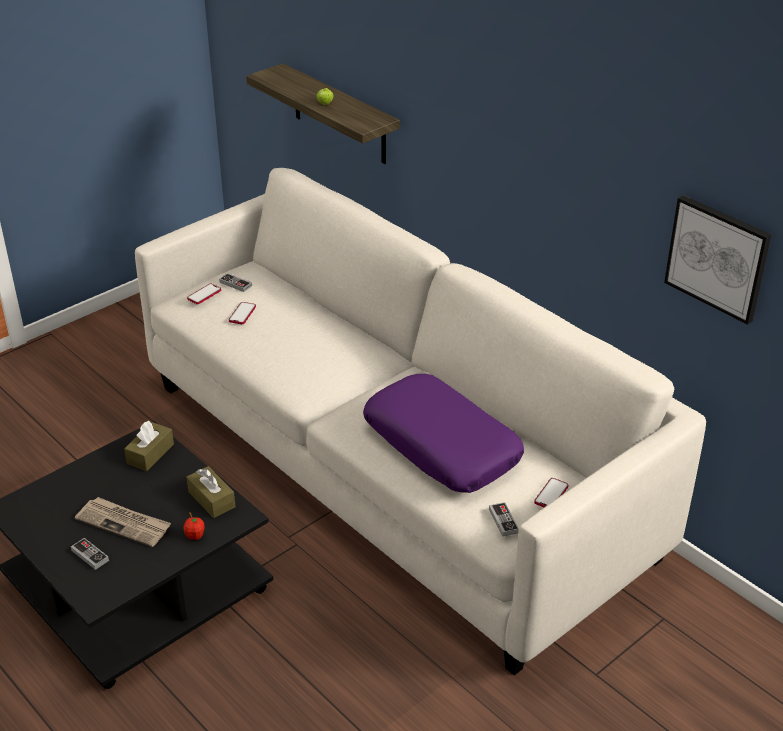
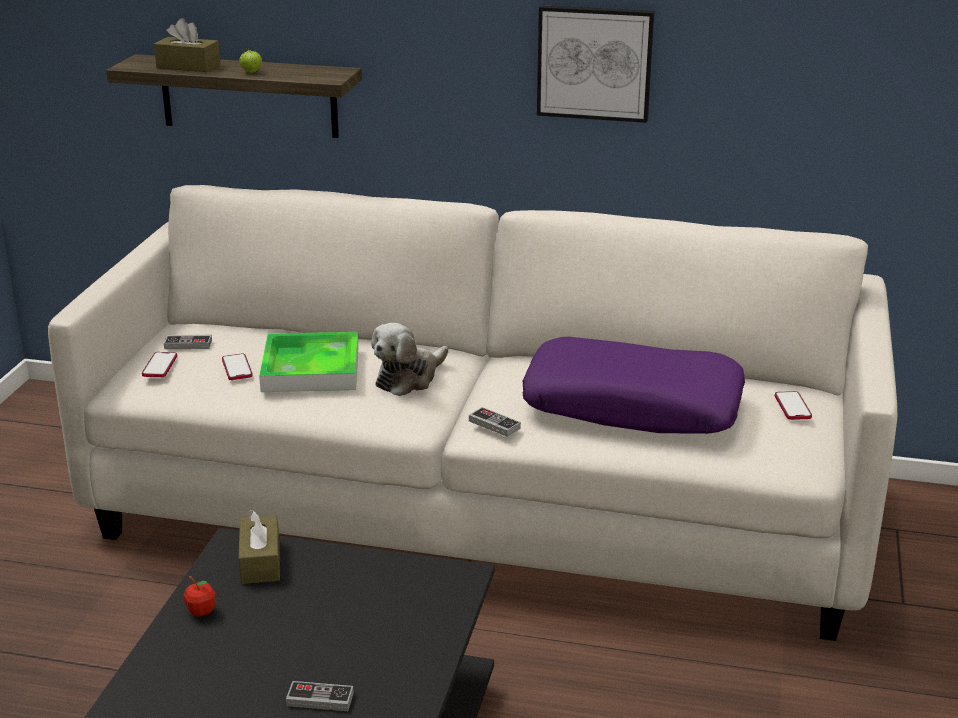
camera: 35 degrees left, 10 degrees down
newspaper [75,497,171,547] -> none
apple [183,512,205,540] -> apple moved to [184,576,216,617]
brown tissue box [186,466,236,518] -> brown tissue box moved to [154,18,221,72]
game controller [489,502,519,537] -> game controller moved to [469,407,521,437]
picture [664,195,772,325] -> picture moved to [537,5,654,123]
none -> tray [259,332,358,392]
none -> plush toy [371,323,448,396]

